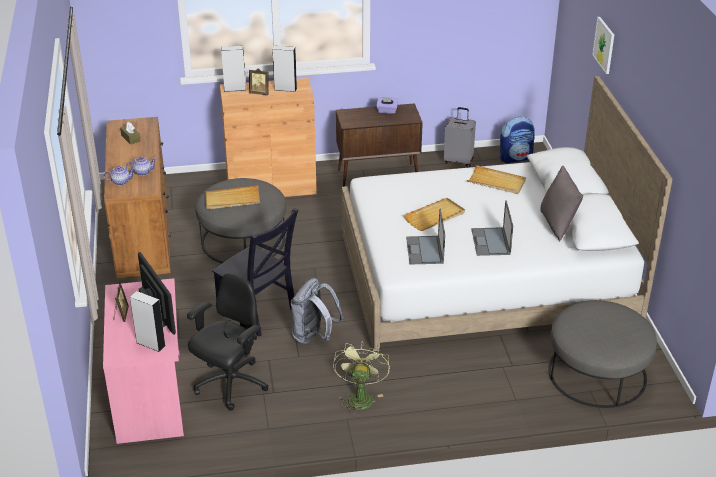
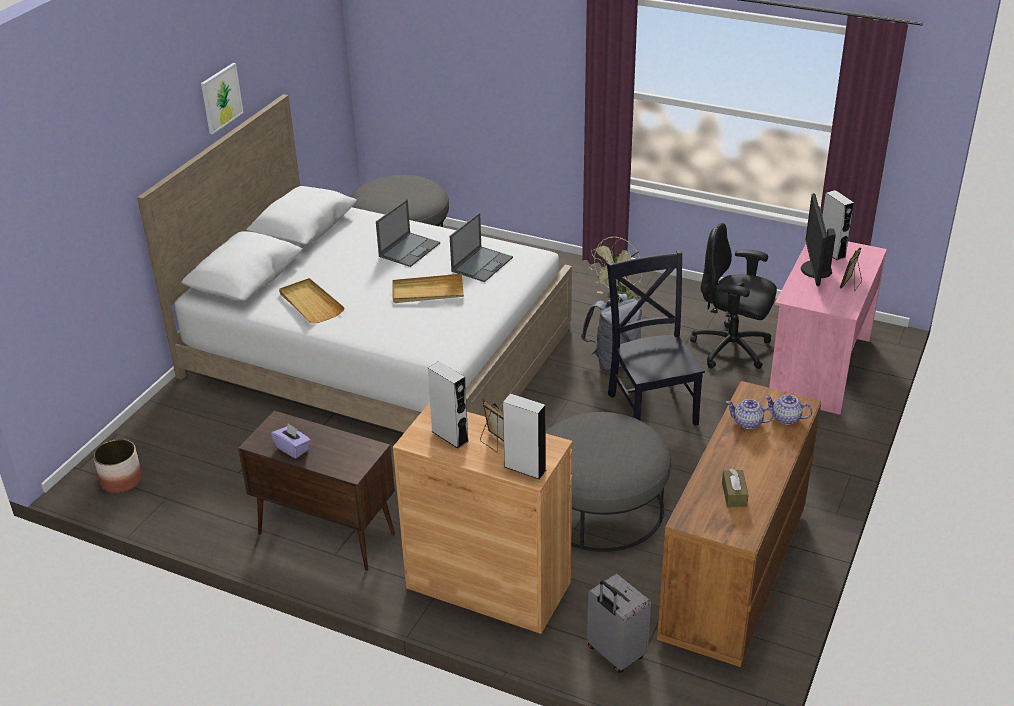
camera: 145 degrees left, 0 degrees up
black office chair [187,273,269,411] -> black office chair turned 45 degrees clockwise [690,223,777,369]
beige tray [206,186,260,209] -> none
grey suitcase [443,107,476,168] -> grey suitcase moved to [587,574,651,673]
backpack [500,117,535,163] -> planter [93,439,142,493]
grey pillow [540,166,583,242] -> none
picture [592,17,614,74] -> picture moved to [201,63,244,134]

